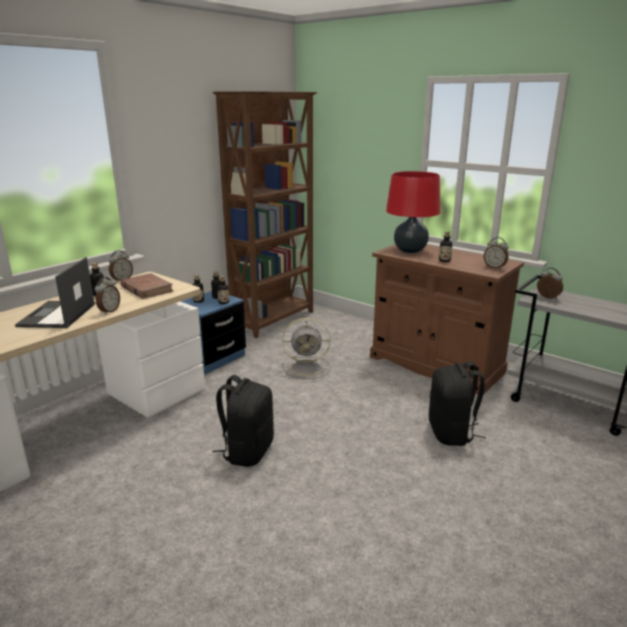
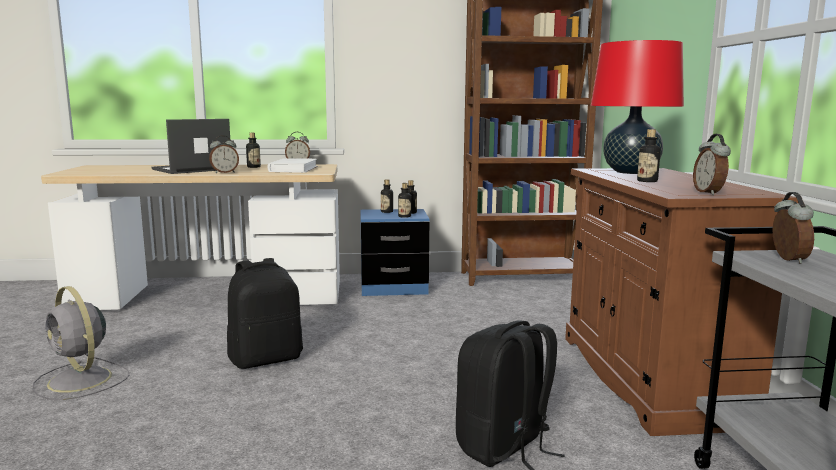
camera: 45 degrees right, 10 degrees down
brown book [120,273,174,299] -> white book [267,158,318,173]
grey fan [282,318,331,379] -> grey fan moved to [33,286,130,400]

